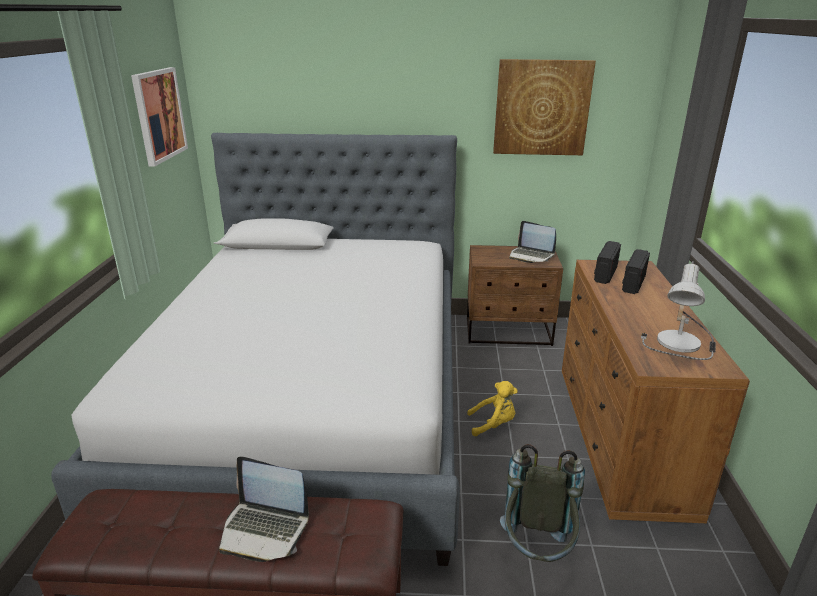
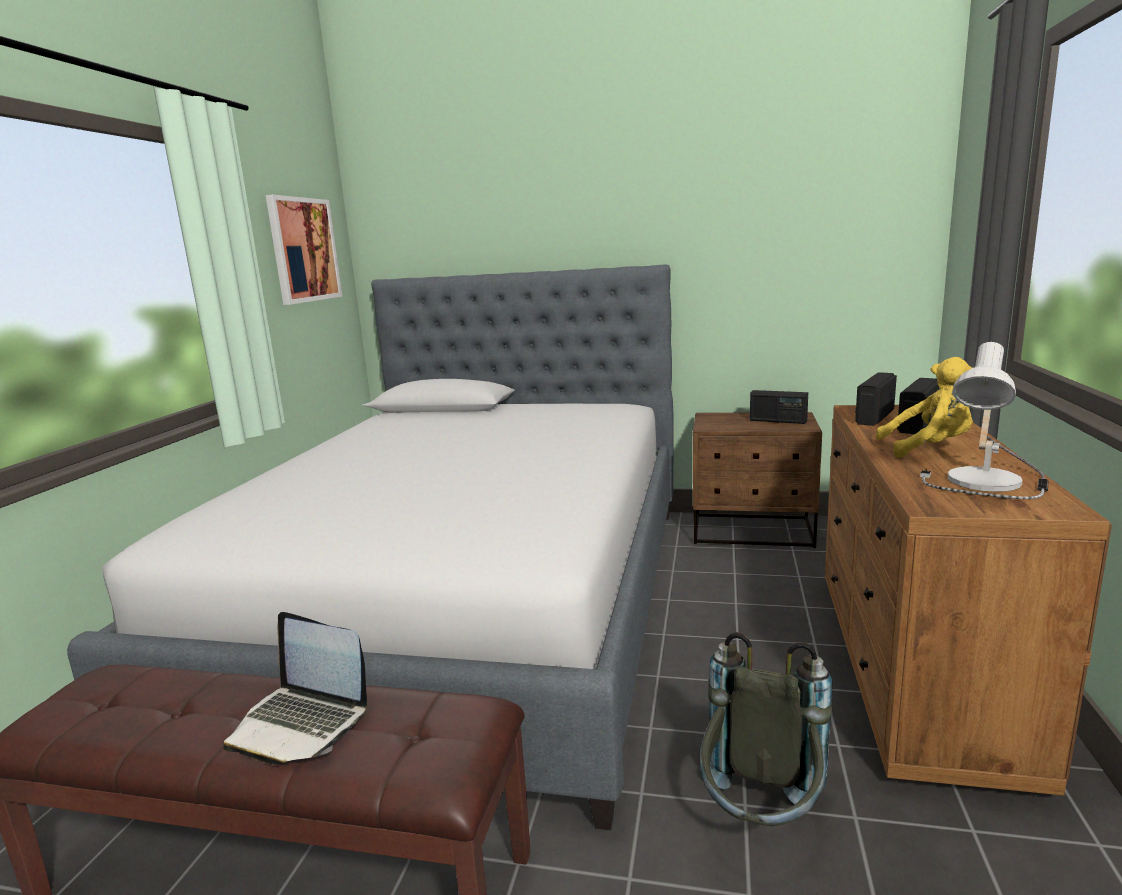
camera: 10 degrees right, 10 degrees down
yellow plush toy [467,381,518,437] -> yellow plush toy moved to [875,357,973,458]
picture [493,59,596,155] -> none
laptop [509,221,556,263] -> radio [750,390,808,424]

